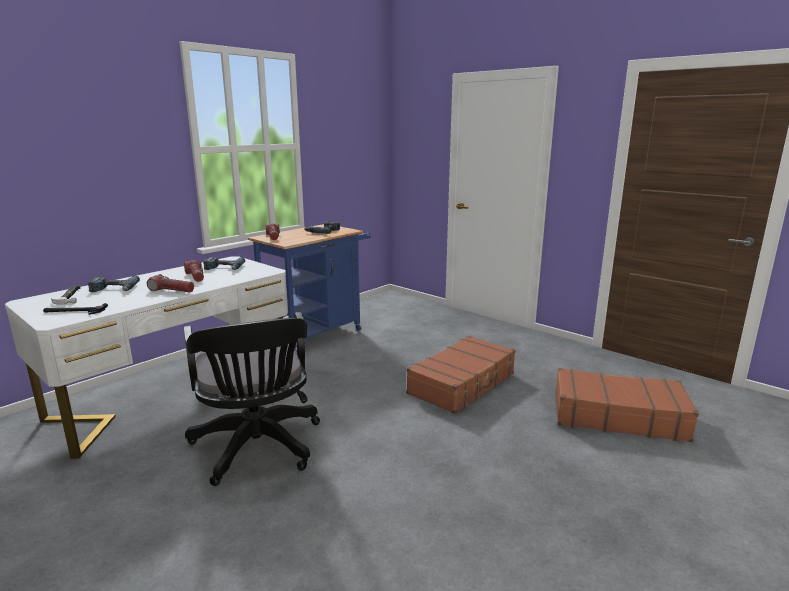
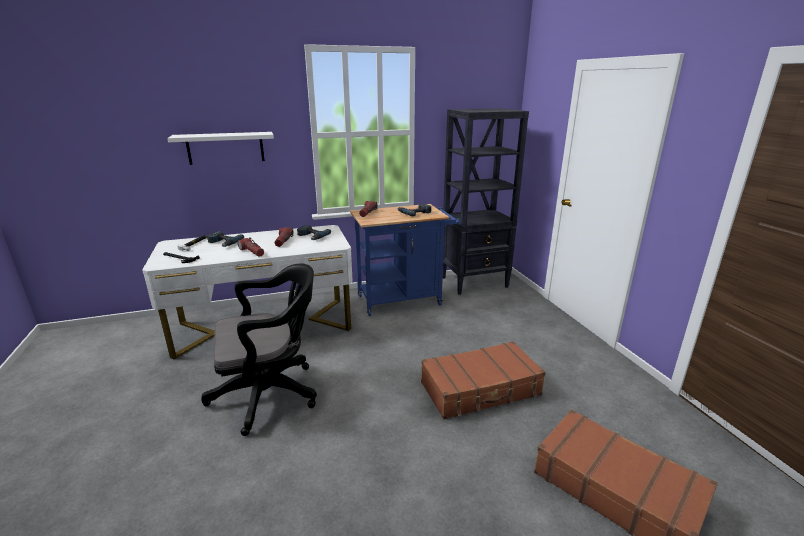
camera: 30 degrees right, 5 degrees up
black office chair [184,312,320,486] -> black office chair turned 120 degrees counterclockwise [201,263,317,436]
none -> white shelf [167,132,274,165]
none -> black bookcase [443,108,529,295]

